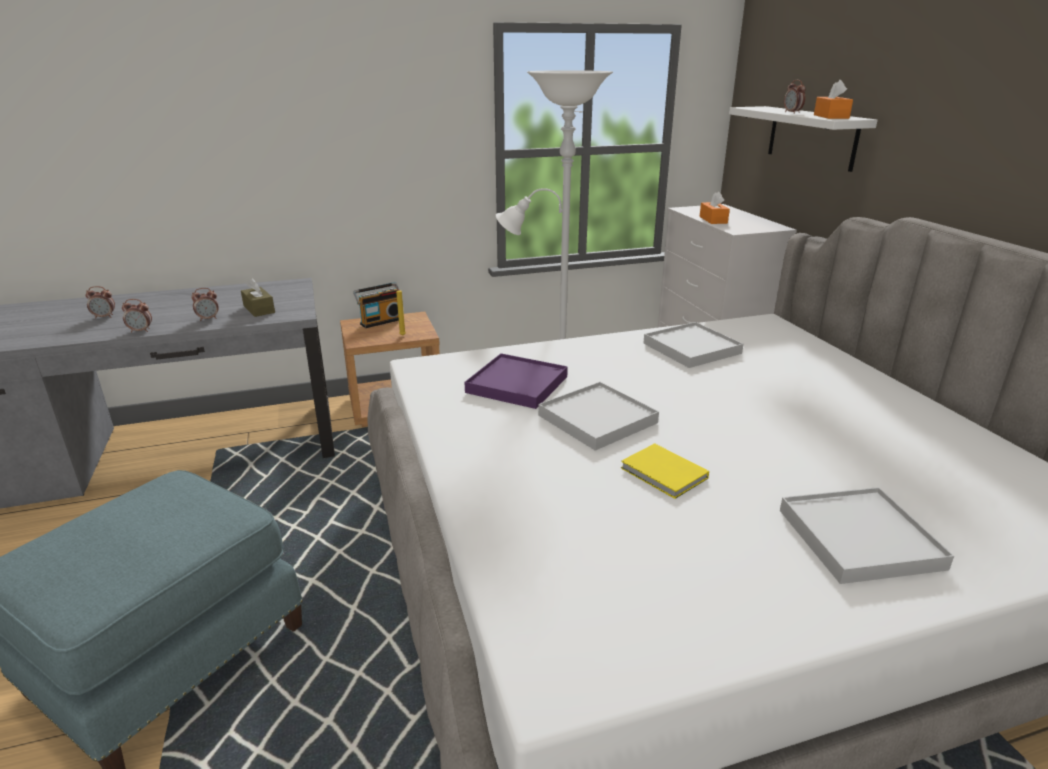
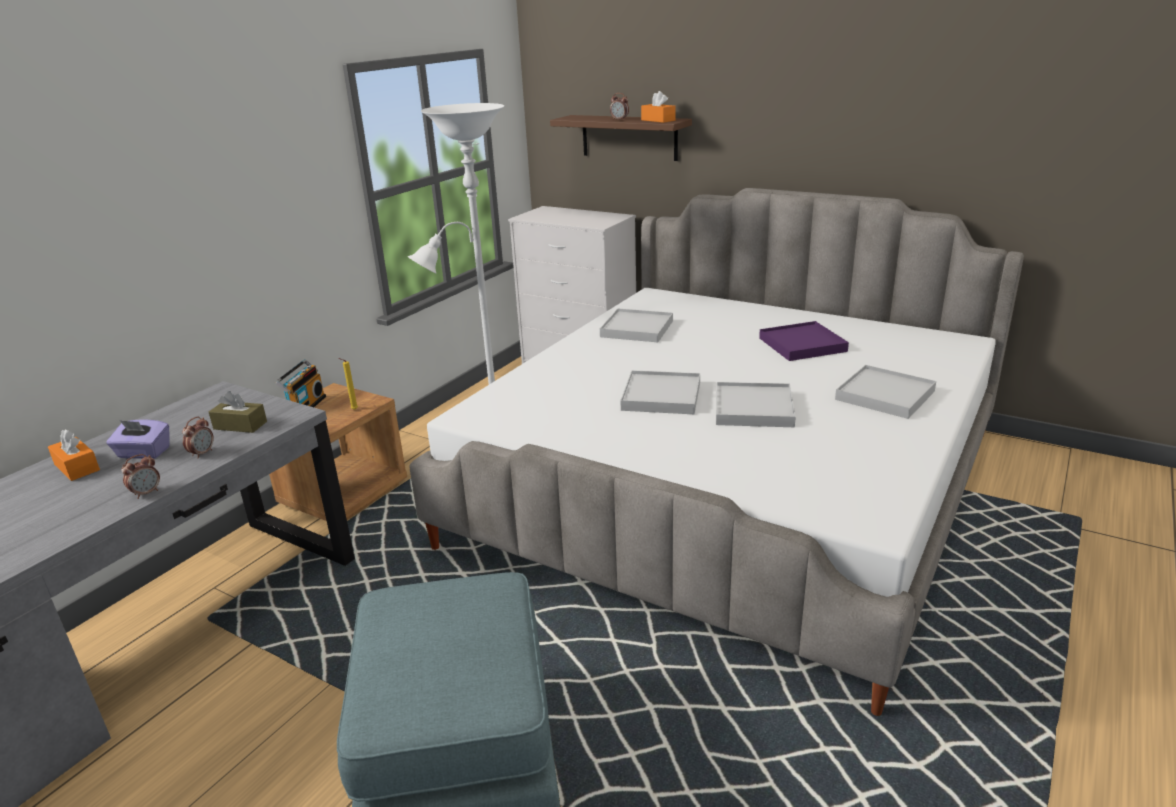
camera: 40 degrees left, 0 degrees up
alarm clock [85,286,115,319] -> none
purple tray [465,353,568,409] -> purple tray moved to [759,321,849,361]
yellow book [621,443,709,499] -> white tray [716,382,796,427]
orange tissue box [700,191,730,224] -> orange tissue box moved to [48,429,100,481]
white shelf [729,106,878,172] -> brown shelf [550,115,692,161]
none -> purple tissue box [106,419,170,459]

